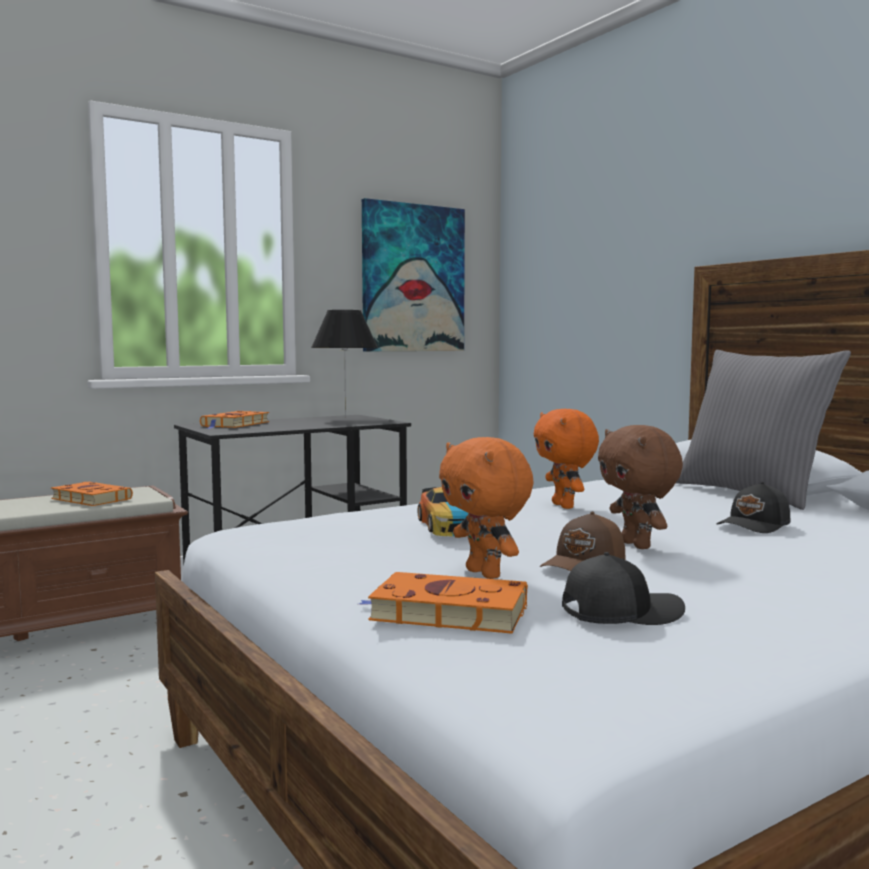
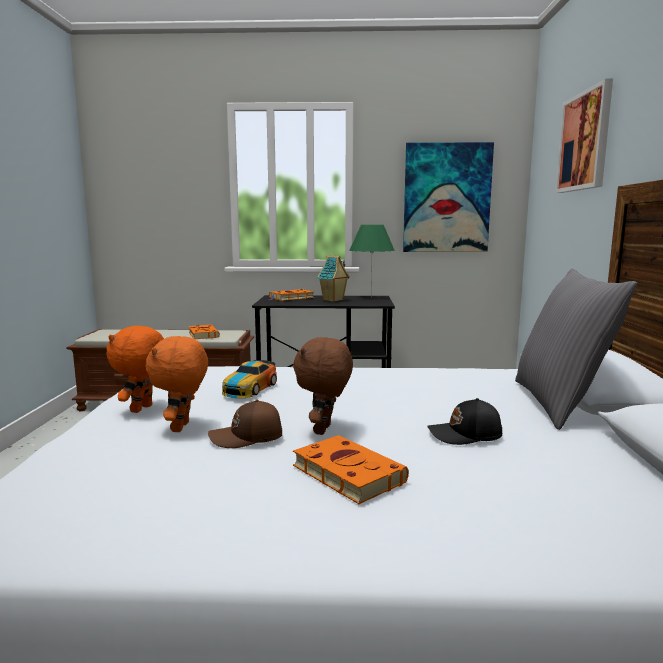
camera: 35 degrees right, 5 degrees up
black table lamp [311,310,378,417] -> green table lamp [349,225,395,296]
orange book [359,572,528,634] -> orange book moved to [293,435,409,504]
orange plush toy [534,409,599,509] -> orange plush toy moved to [106,326,164,413]
black cap [562,552,685,625] -> none
none -> toy house [317,255,350,302]
none -> picture [555,78,613,193]

